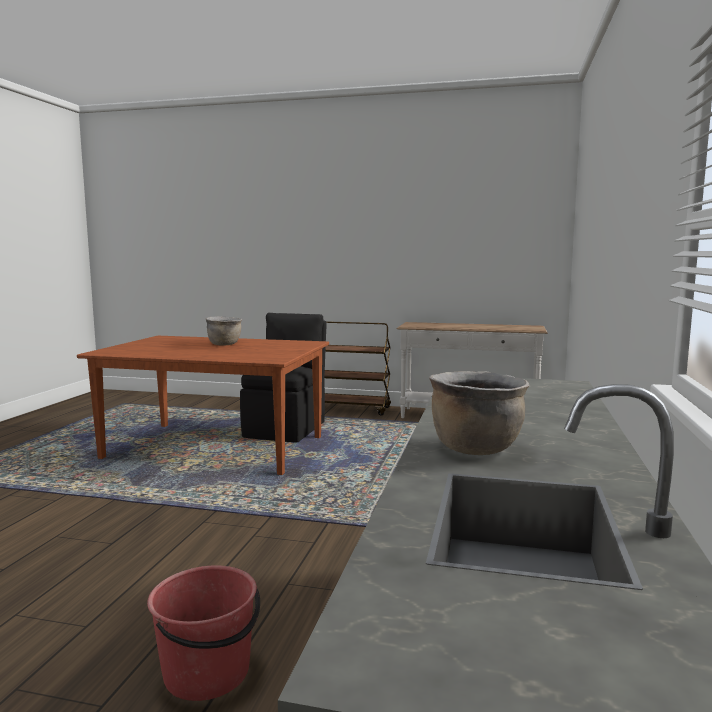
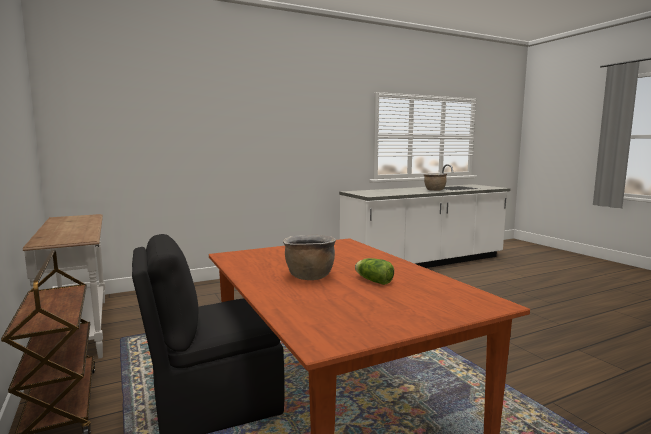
camera: 130 degrees left, 0 degrees up
red bucket [147,565,260,701] -> none
none -> lettuce [355,258,394,285]

